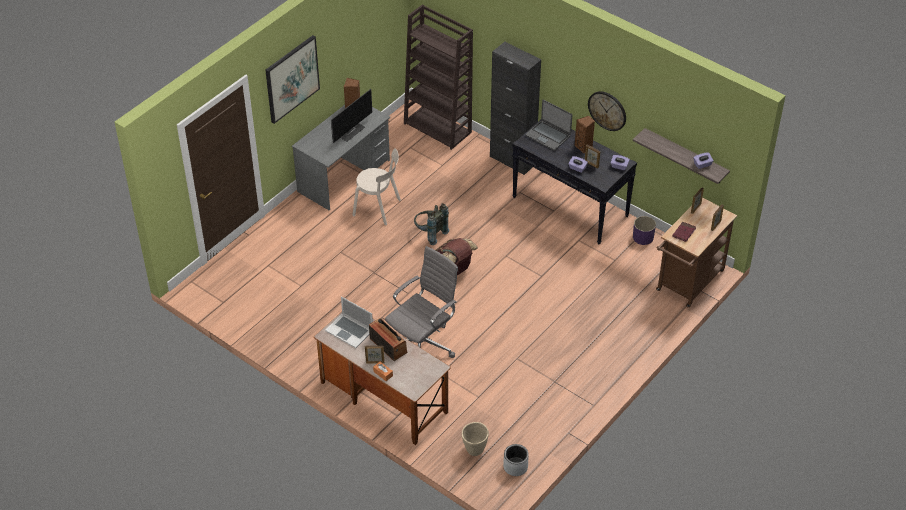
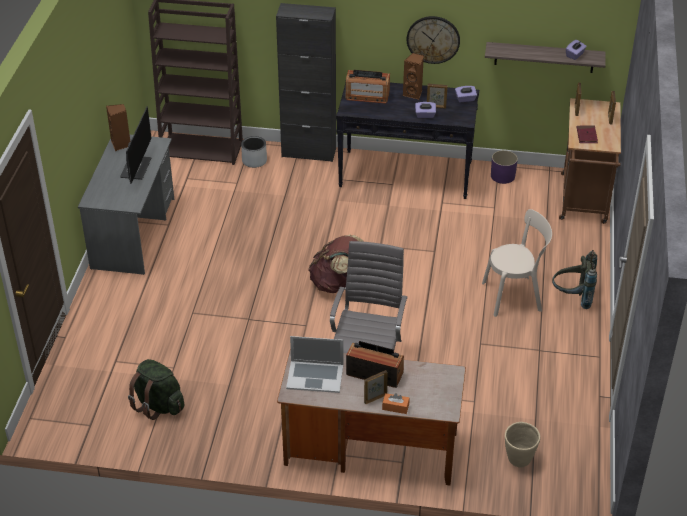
camera: 30 degrees left, 5 degrees down
picture [265,35,320,124] -> none
beige chair [352,148,401,225] -> beige chair moved to [482,209,552,317]
grey backpack [414,203,449,245] -> grey backpack moved to [552,250,597,309]
grey planter [503,444,529,476] -> grey planter moved to [241,136,267,168]
laptop [525,100,572,151] -> radio [346,70,390,104]
none -> green backpack [128,359,184,420]

